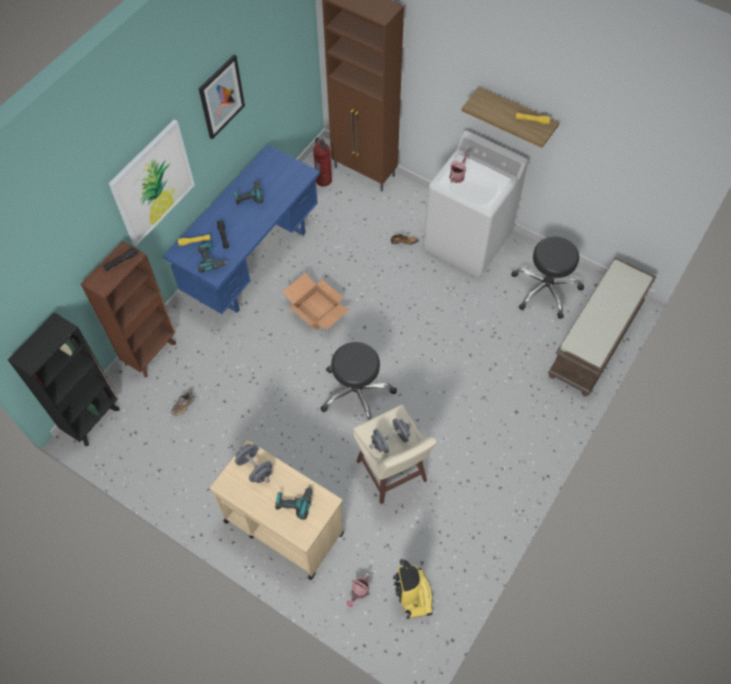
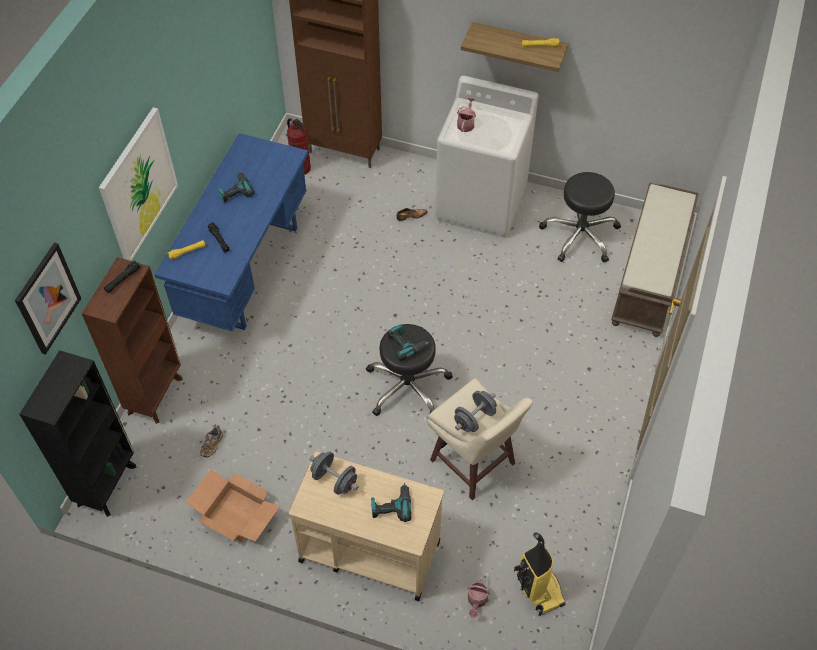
camera: 15 degrees left, 5 degrees down
power drill [198,243,228,273] -> power drill moved to [388,325,429,361]
picture [199,55,245,139] -> picture moved to [15,242,81,355]
cardboard box [282,273,350,330] -> cardboard box moved to [186,469,280,542]

